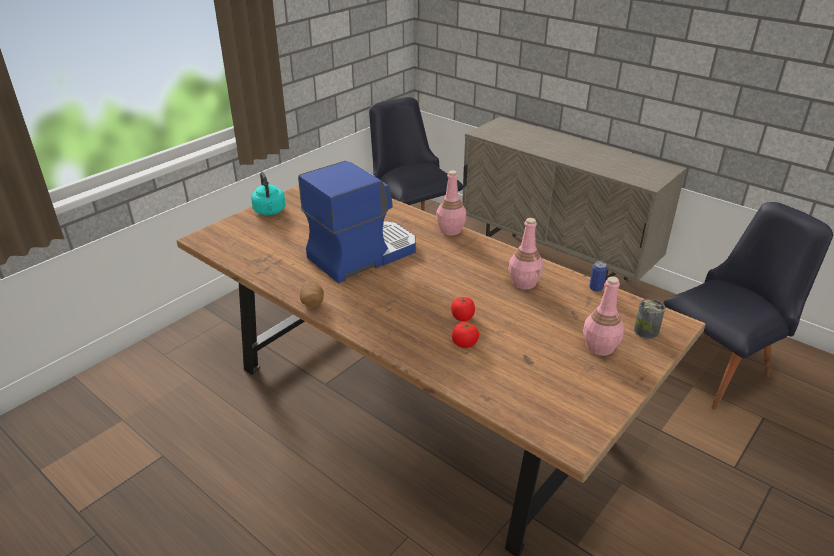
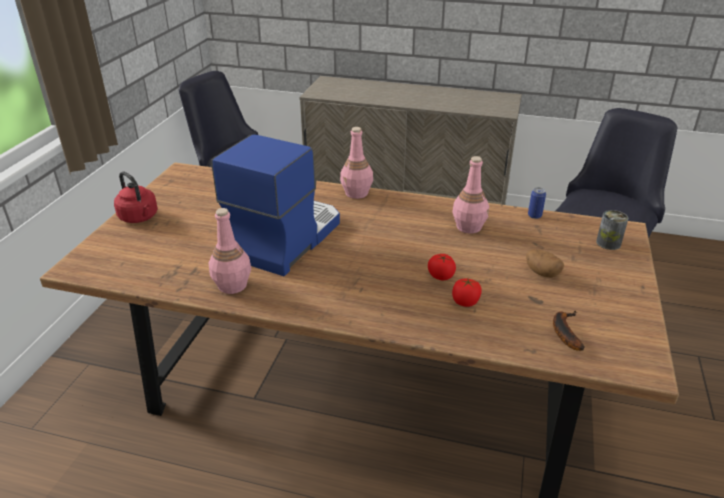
camera: 25 degrees left, 0 degrees up
turquoise kettle [251,172,286,215] -> red kettle [114,171,158,223]
potato [300,281,324,307] -> potato moved to [526,249,564,278]
pink bottle [583,276,624,356] -> pink bottle moved to [208,208,251,294]
none -> banana [553,311,584,351]

